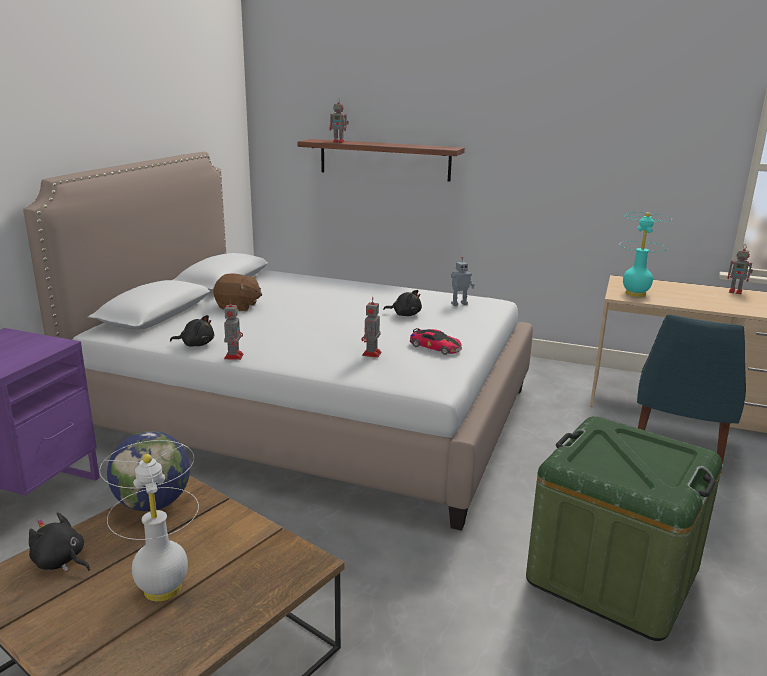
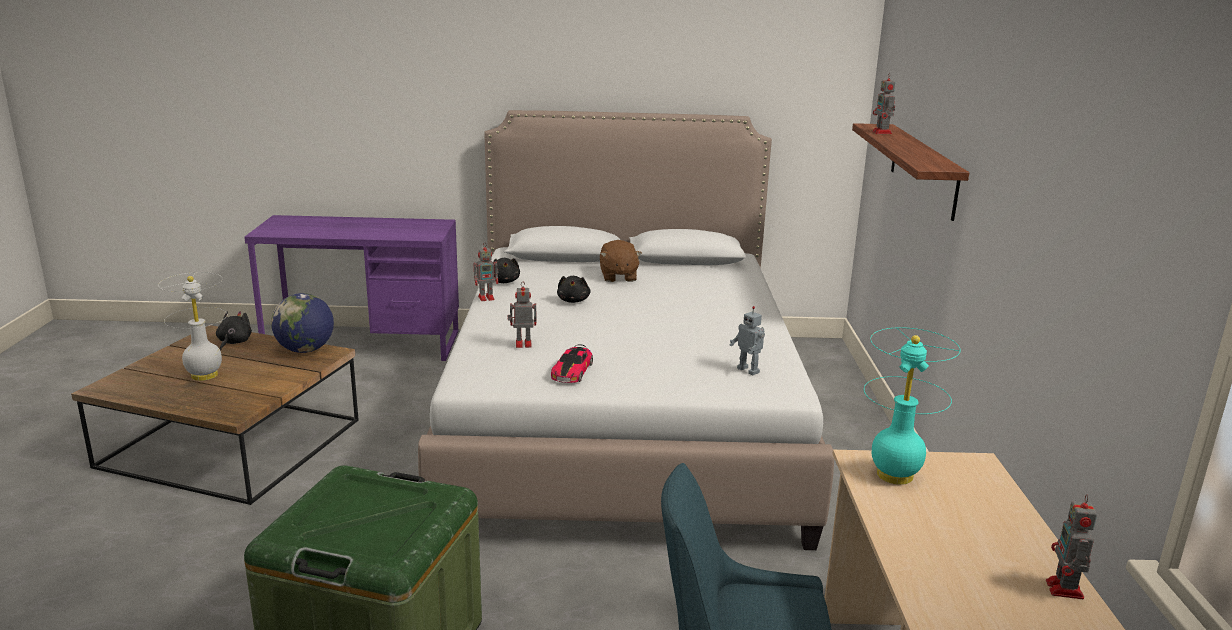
camera: 70 degrees right, 0 degrees up
black plush toy [383,290,422,316] -> black plush toy moved to [557,276,591,303]

